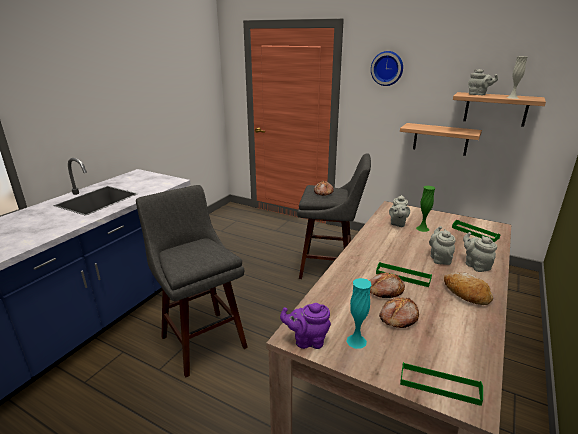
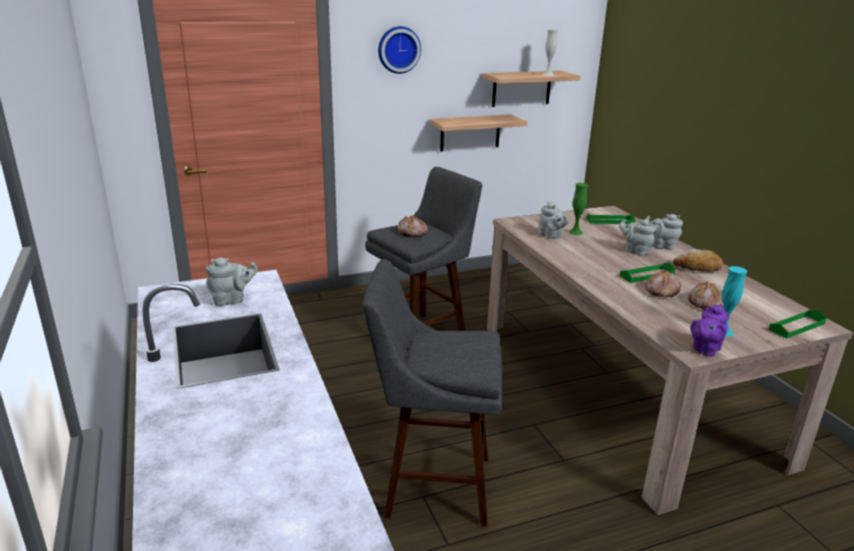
camera: 50 degrees left, 0 degrees up
grey teapot [468,69,498,95] -> grey teapot moved to [206,258,258,306]

